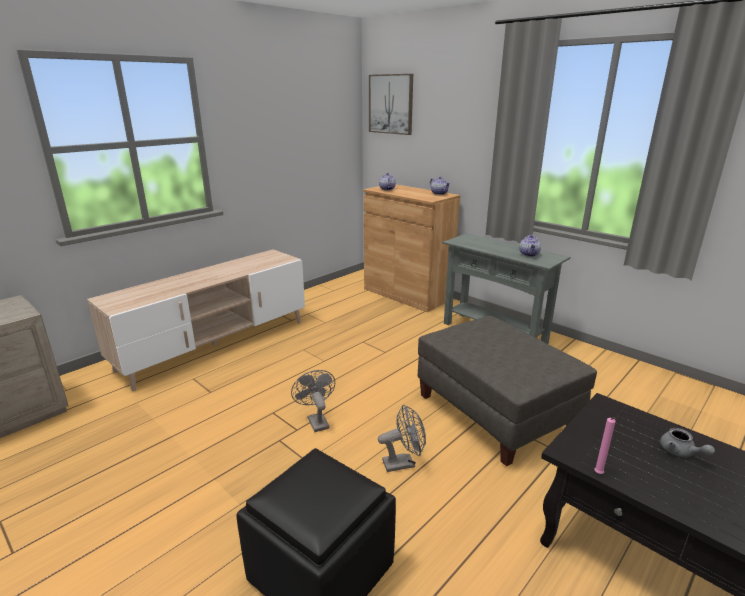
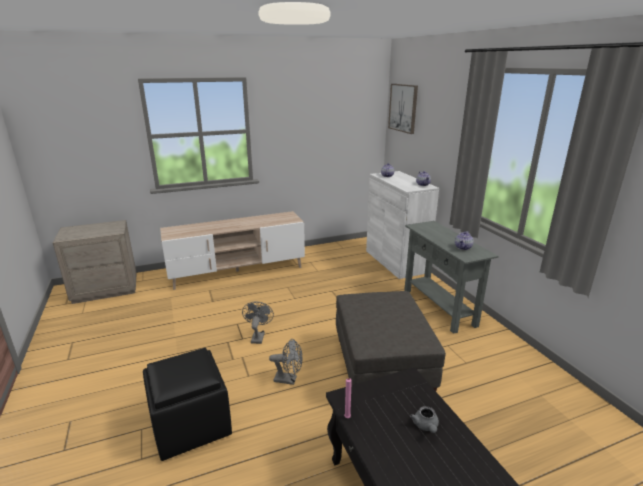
camera: 25 degrees right, 0 degrees up
brown cabinet [363,184,460,312] -> white cabinet [366,171,439,279]

